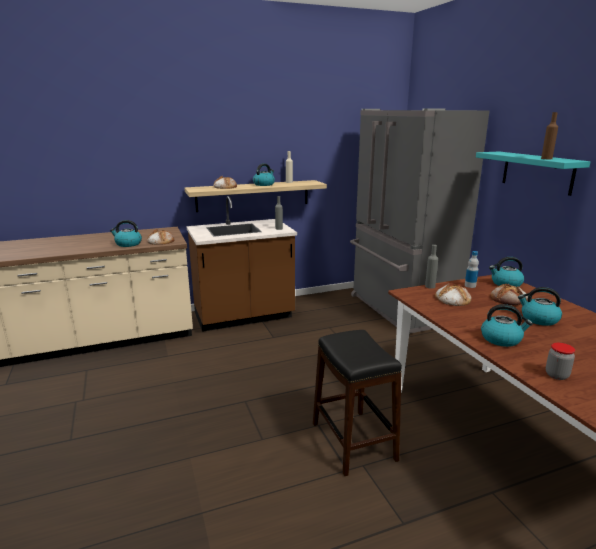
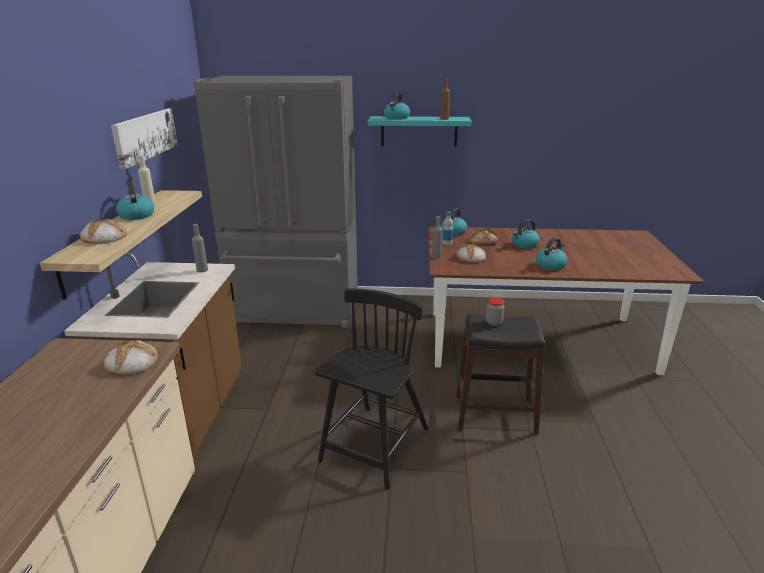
camera: 65 degrees left, 5 degrees up
kettle [110,220,142,247] -> kettle moved to [384,92,410,120]
jar [546,343,575,380] -> jar moved to [486,297,504,326]
none -> picture [111,109,178,169]
none -> black chair [314,288,429,489]

